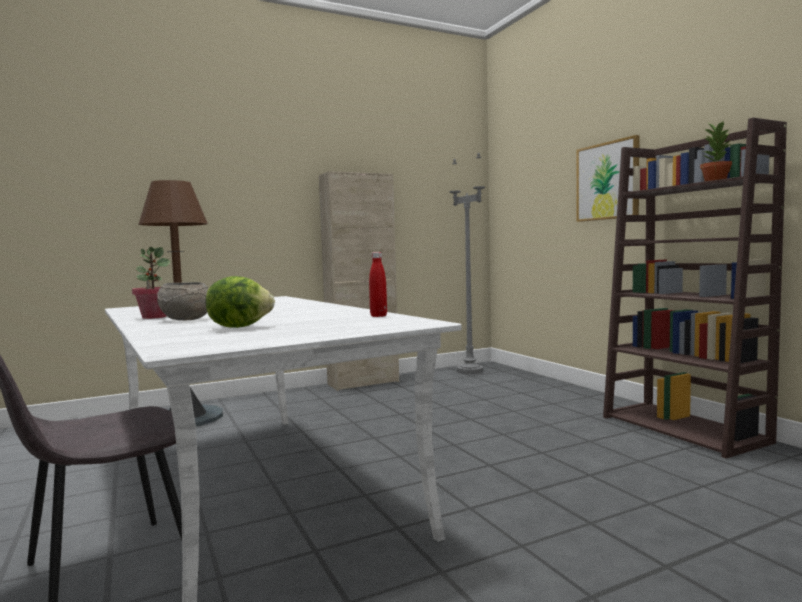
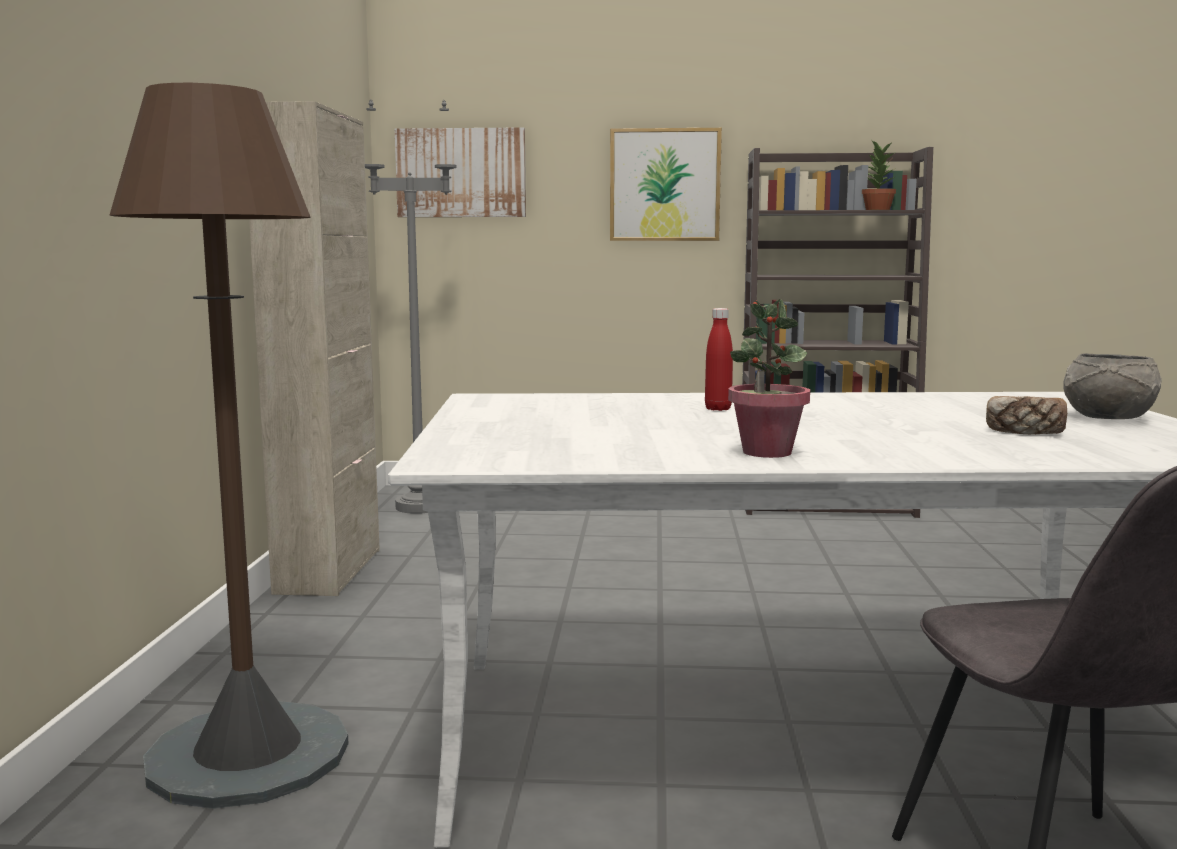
camera: 60 degrees left, 5 degrees up
grey bowl [157,282,208,320] -> grey bowl moved to [1063,353,1162,419]
lettuce [205,276,275,328] -> bread [986,396,1067,434]
red bottle [369,252,387,317] -> red bottle moved to [705,308,733,411]
none -> picture [395,127,526,217]

